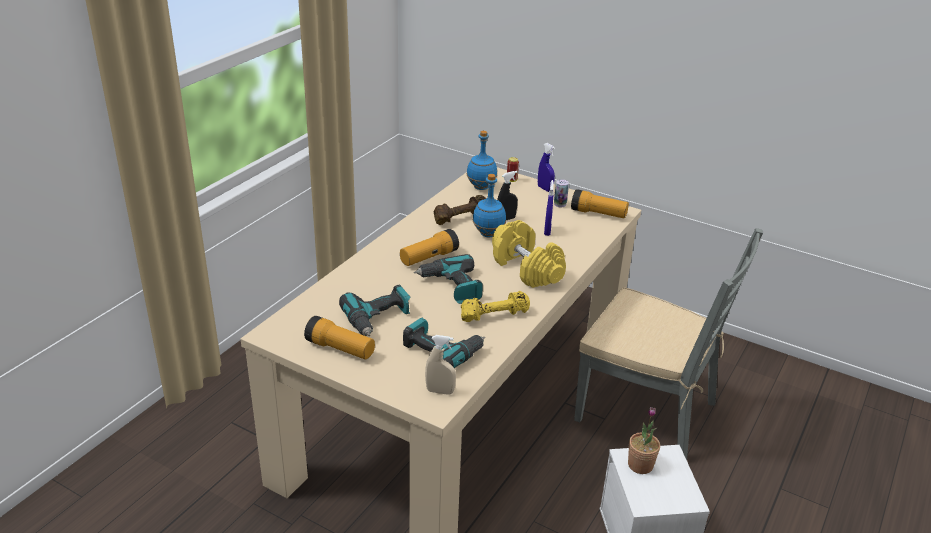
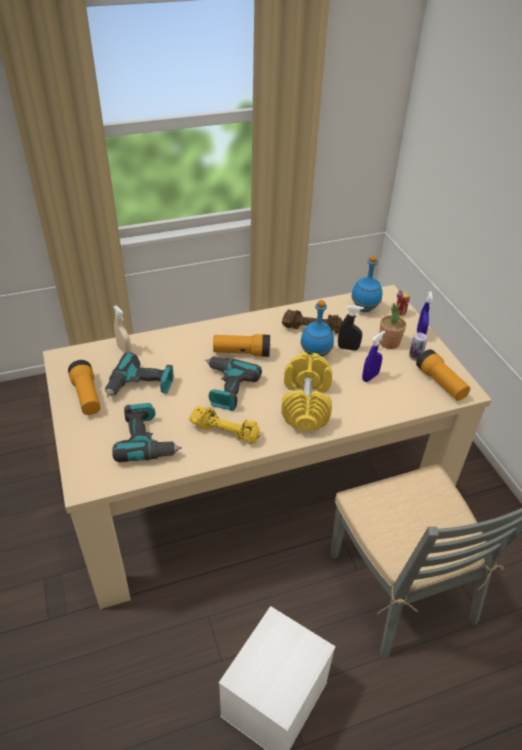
camera: 40 degrees right, 10 degrees up
beige spray bottle [425,335,456,395] -> beige spray bottle moved to [113,305,131,354]
potted plant [628,407,660,474] -> potted plant moved to [379,290,406,349]

